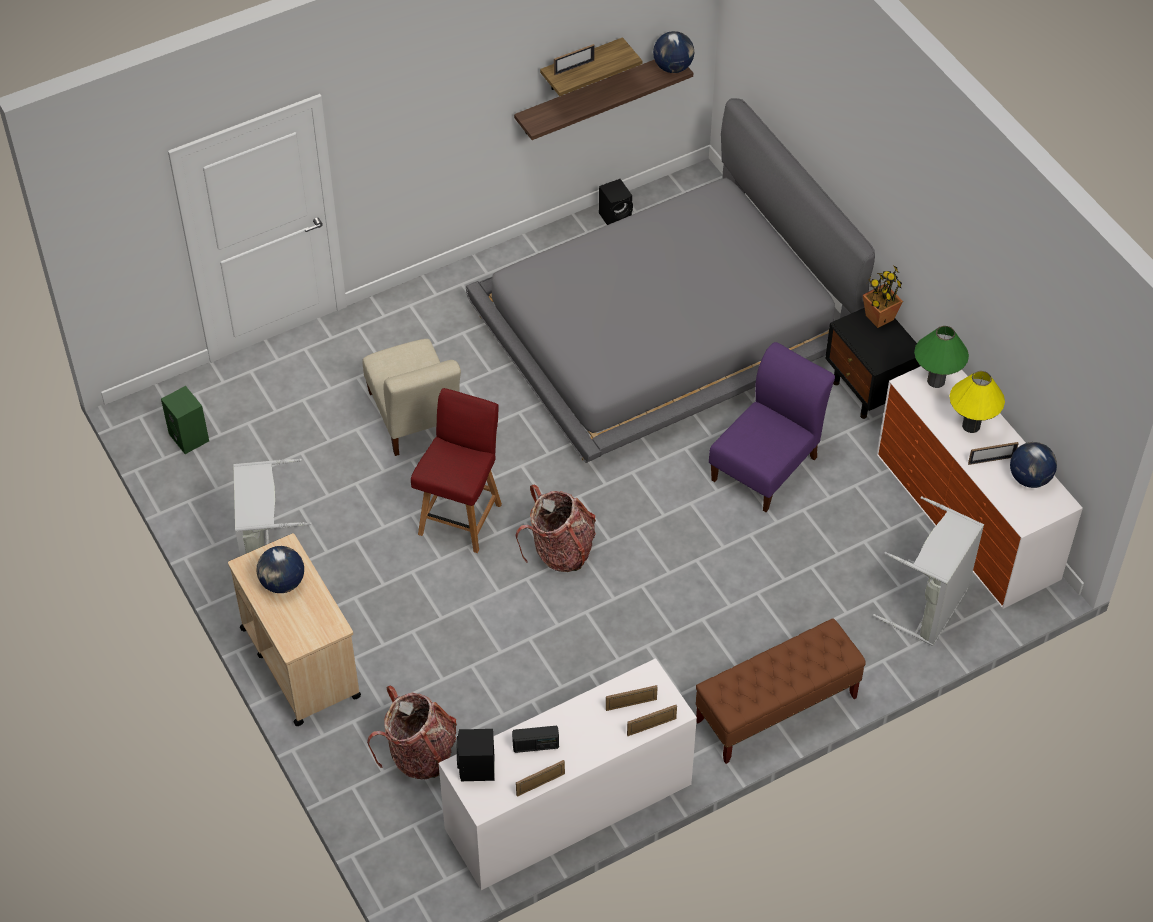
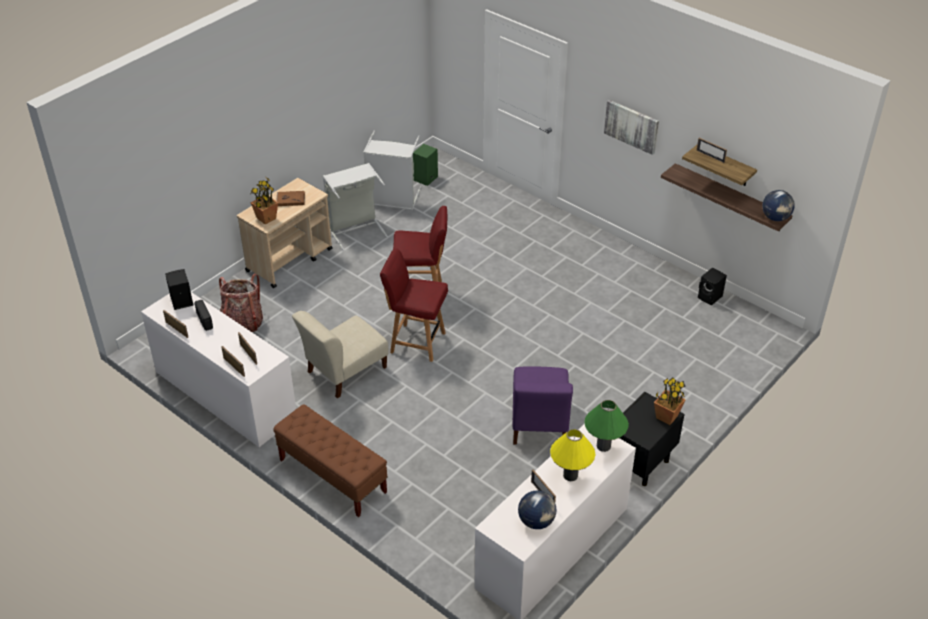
camera: 70 degrees right, 10 degrees down
globe [257,546,304,593] -> brown book [276,191,305,206]
beige chair [362,339,461,456] -> beige chair moved to [292,311,389,398]
grey bed [466,98,875,463] -> none
backpack [515,485,596,572] -> red chair [380,248,448,362]
purple chair [709,342,835,512] -> purple chair turned 75 degrees clockwise [512,366,573,445]
grey laundry basket [873,496,984,646] -> grey laundry basket moved to [363,130,421,210]
none -> potted plant [251,178,278,225]
none -> picture [604,100,659,155]

